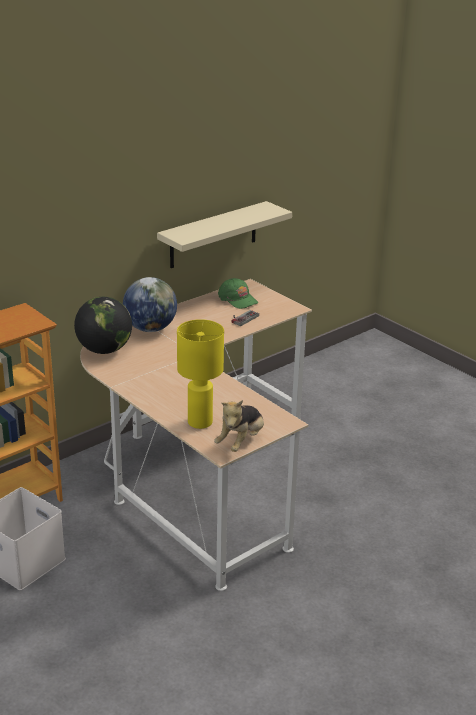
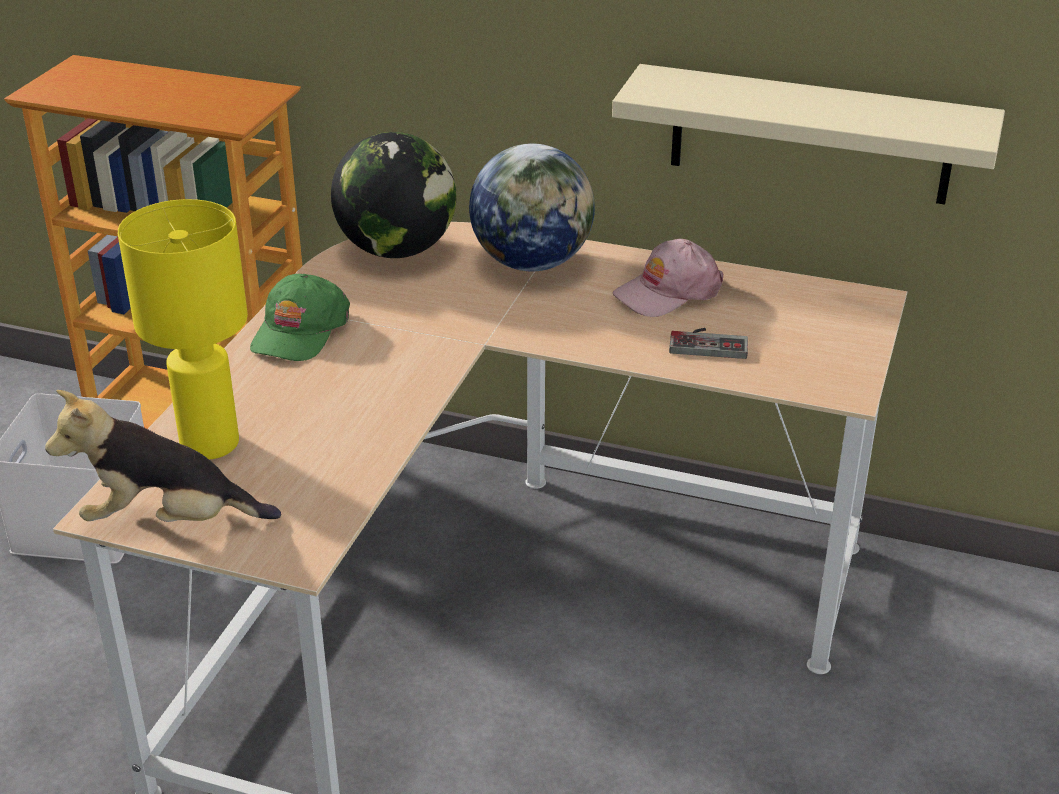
camera: 60 degrees right, 5 degrees up
green cap [218,278,258,309] -> green cap moved to [250,274,350,361]
none -> pink cap [613,239,723,317]

